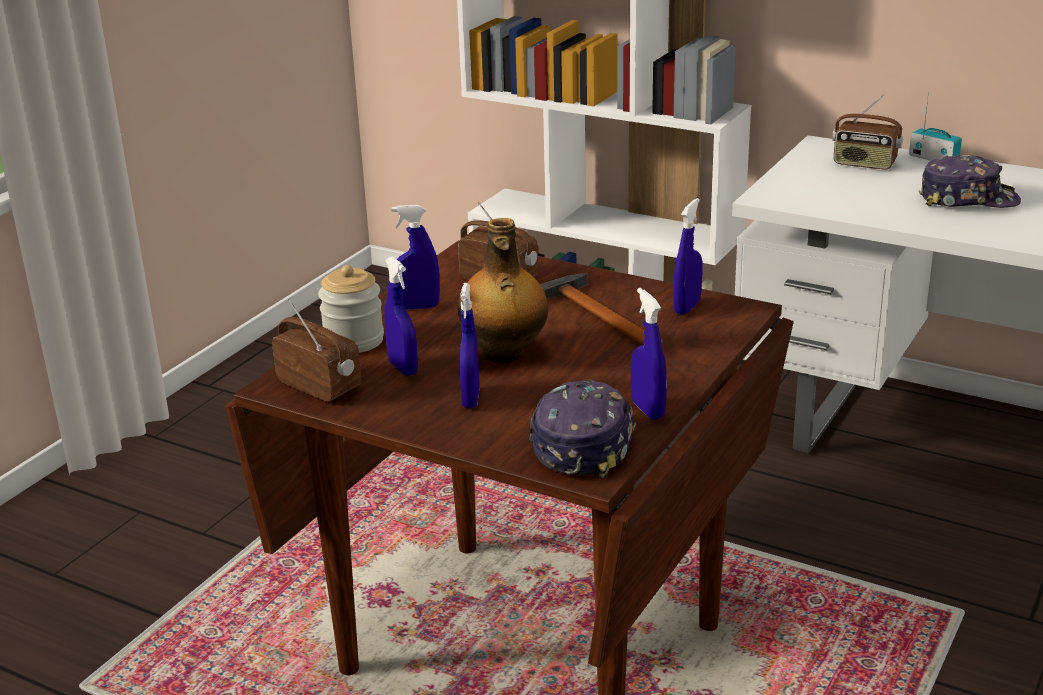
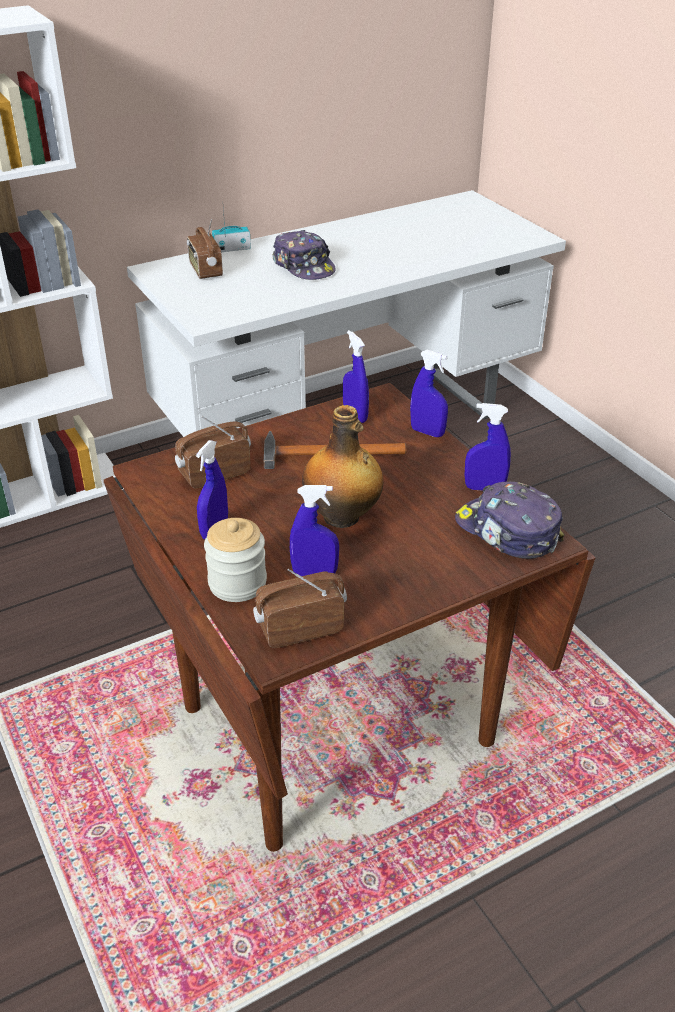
camera: 60 degrees left, 10 degrees up
blue spray bottle [460,283,480,408] -> blue spray bottle moved to [410,350,448,437]
radio [832,94,903,170] -> radio turned 105 degrees clockwise [187,219,223,279]
cap [919,155,1021,208] -> cap turned 105 degrees clockwise [273,230,336,280]

